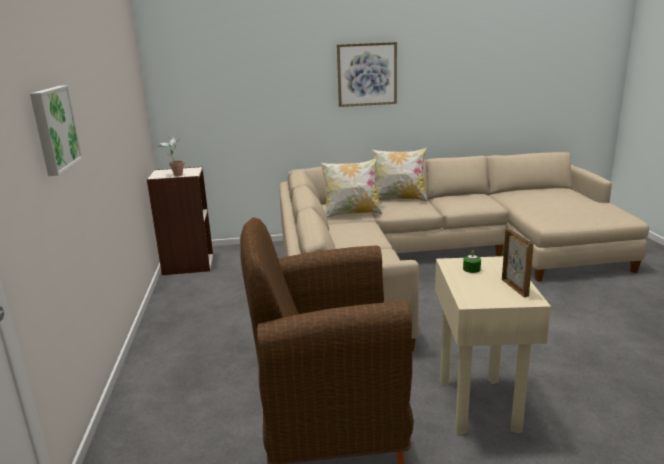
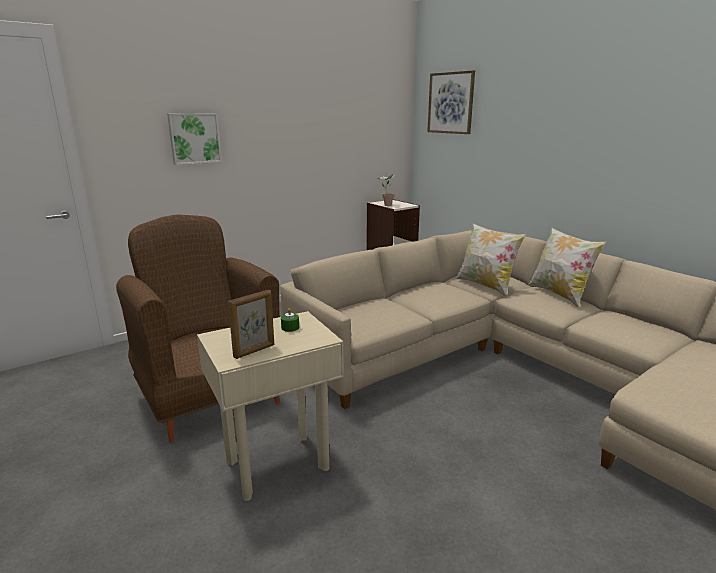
camera: 60 degrees right, 0 degrees up
picture [337,42,397,107] -> picture moved to [427,70,475,134]

